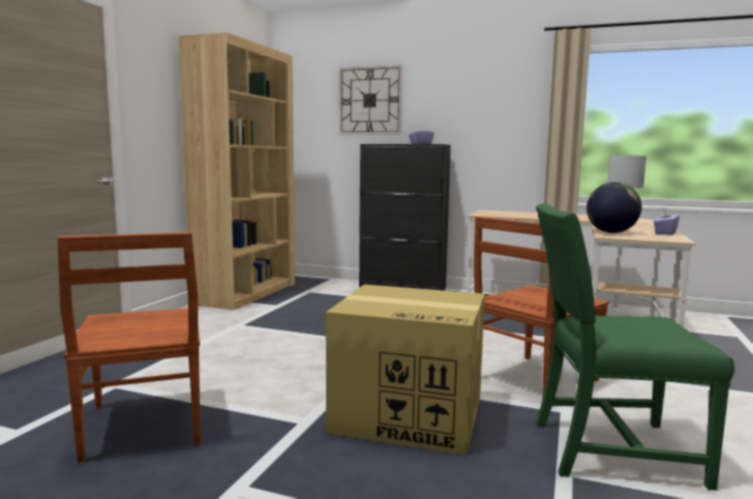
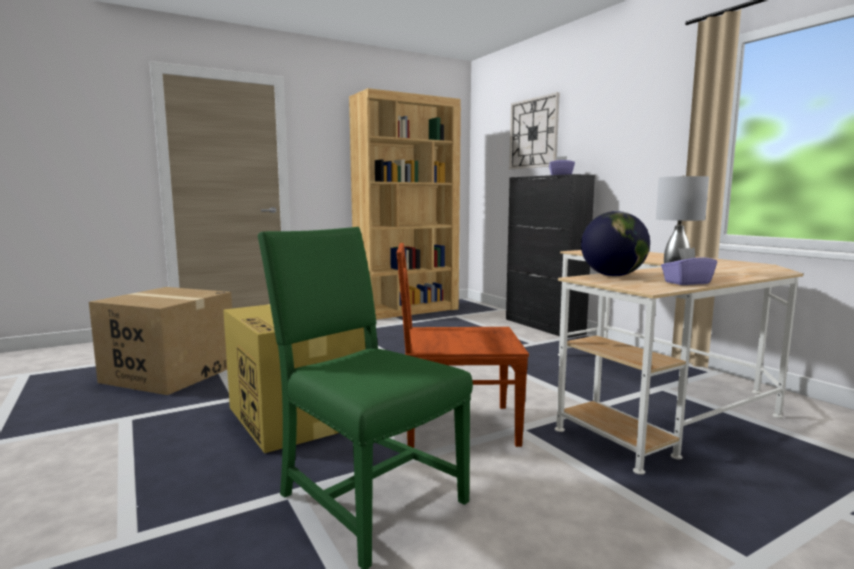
camera: 40 degrees right, 0 degrees up
brown chair [57,232,201,463] -> cardboard box [89,287,232,395]

